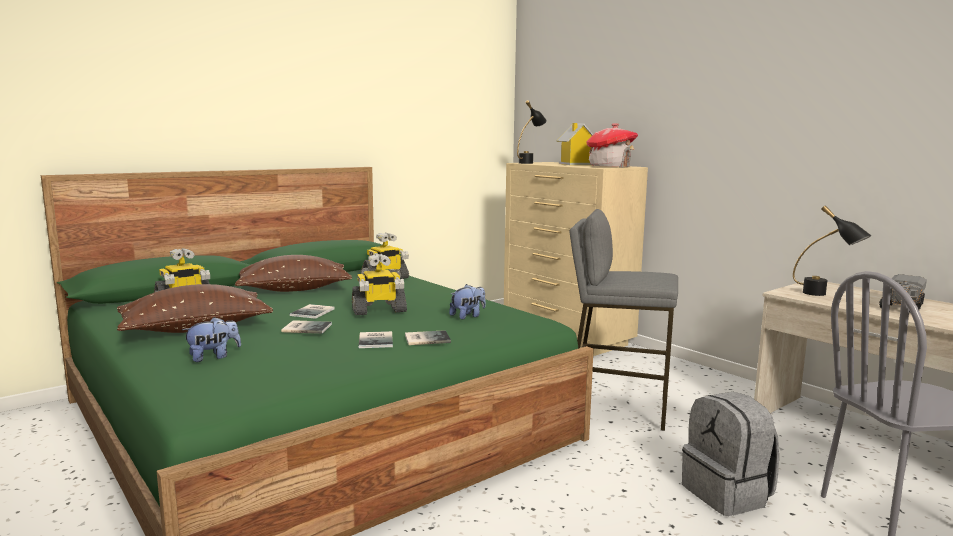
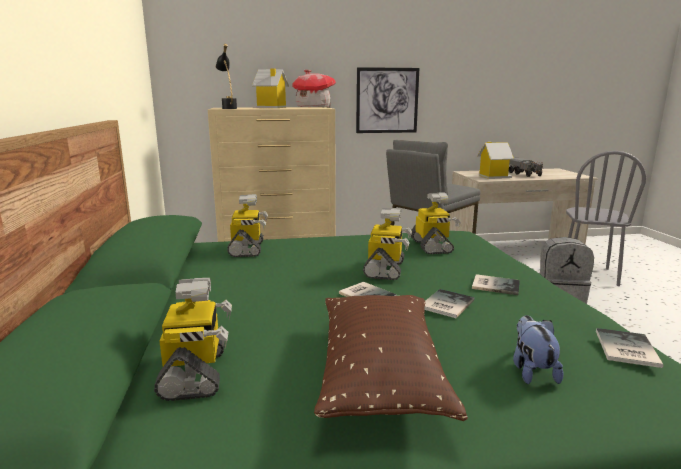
camera: 60 degrees left, 5 degrees up
brown pillow [235,255,352,292] -> none
book [405,330,451,345] -> book moved to [596,328,664,368]
plush toy [449,284,486,320] -> toy robot [411,192,461,254]
black table lamp [793,206,872,296] -> toy house [477,142,514,179]
none -> picture [356,67,419,133]

